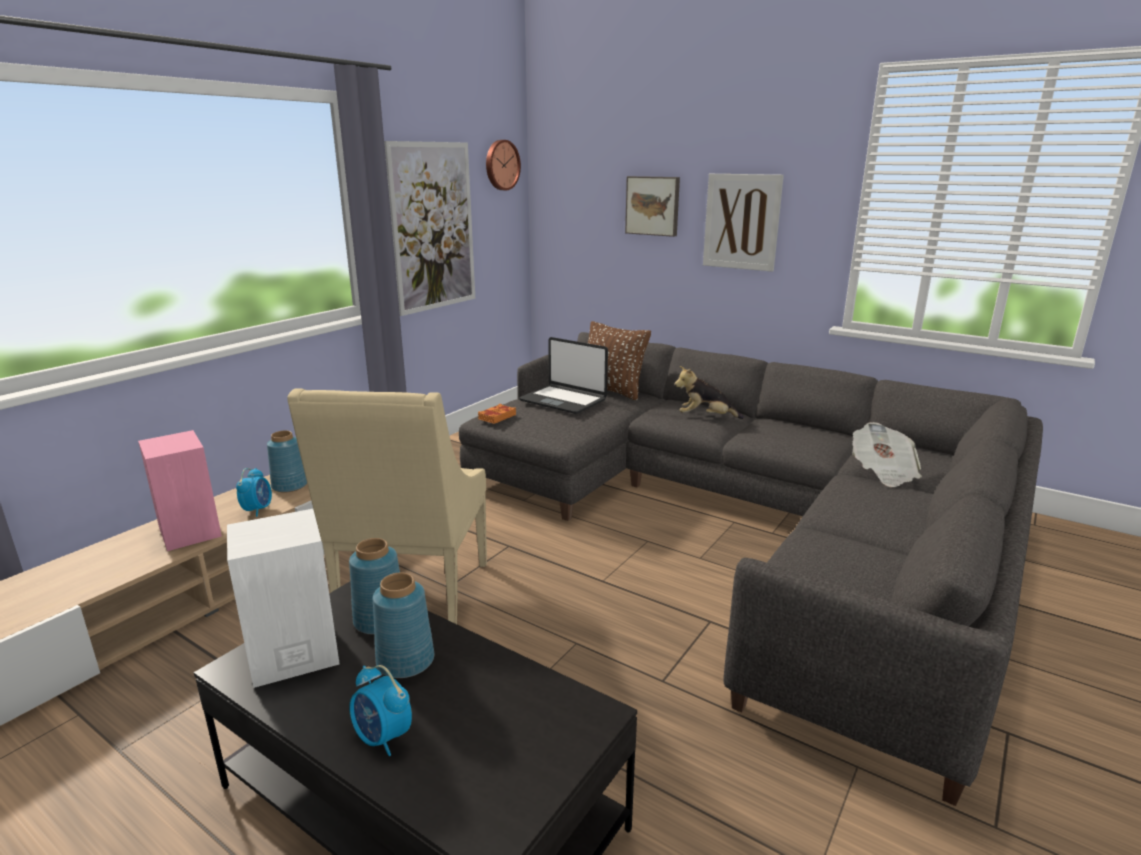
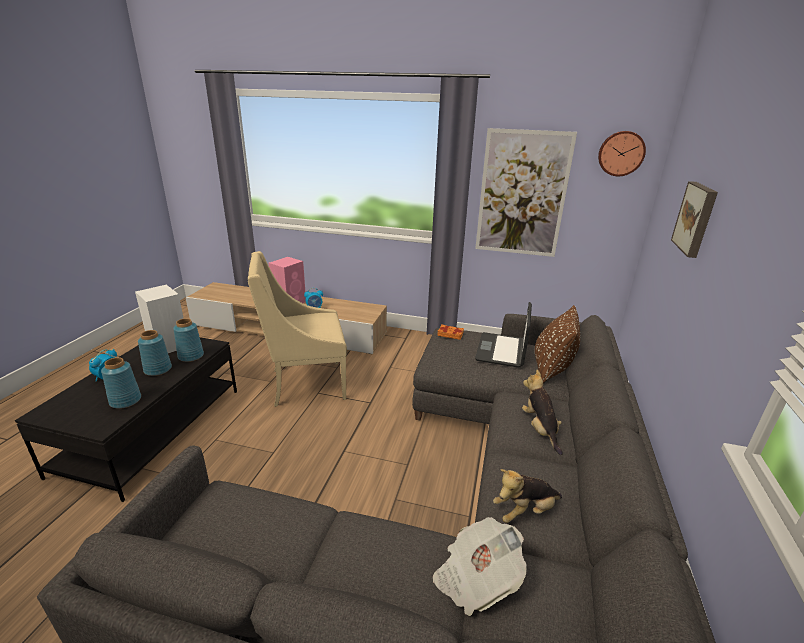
camera: 70 degrees right, 5 degrees up
blue vase [267,431,307,493] -> blue vase moved to [101,357,141,409]
picture [703,174,784,272] -> none
none -> plush toy [493,469,562,523]

